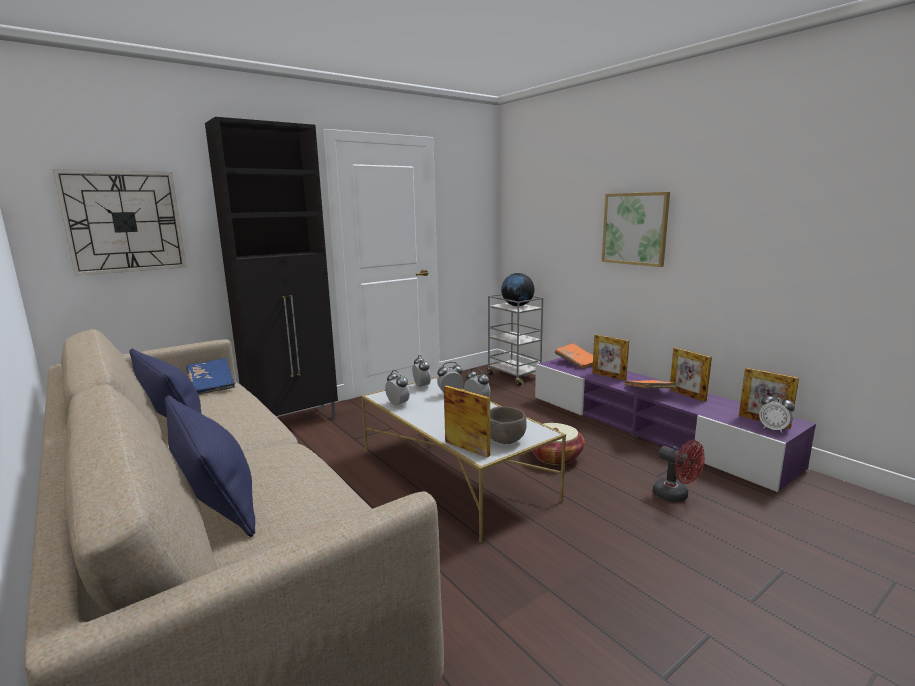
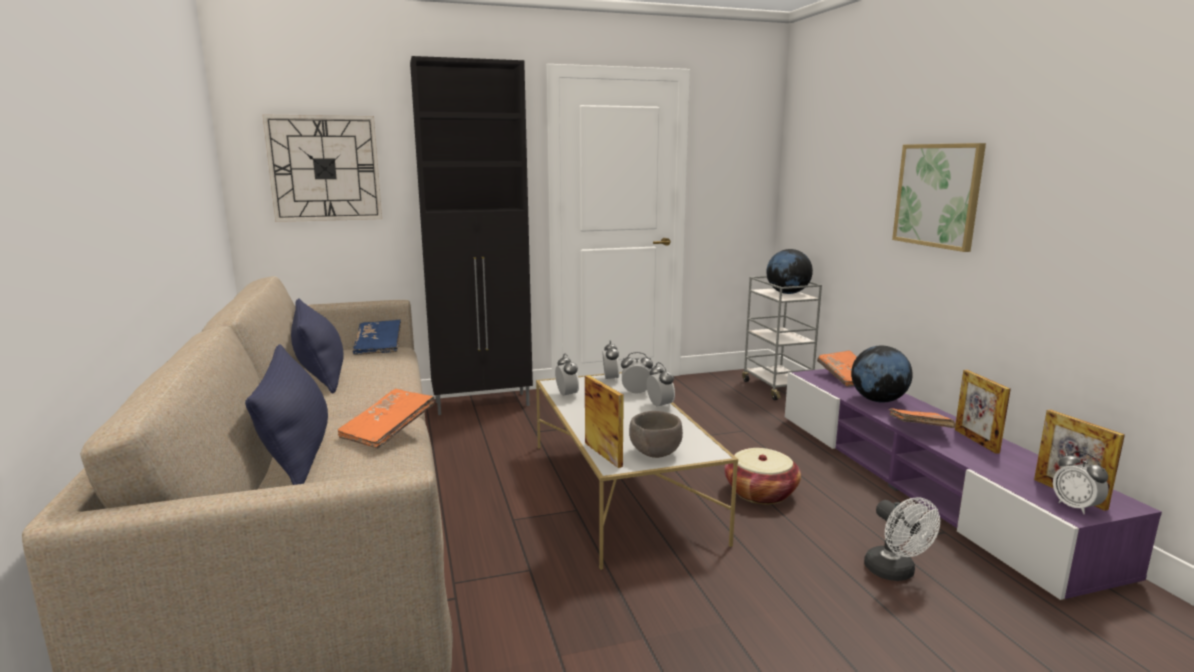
camera: 20 degrees right, 0 degrees up
picture frame [592,335,629,381] -> globe [851,346,913,403]
red fan [653,440,705,502] -> white fan [864,497,940,581]
none -> orange book [338,389,435,449]

